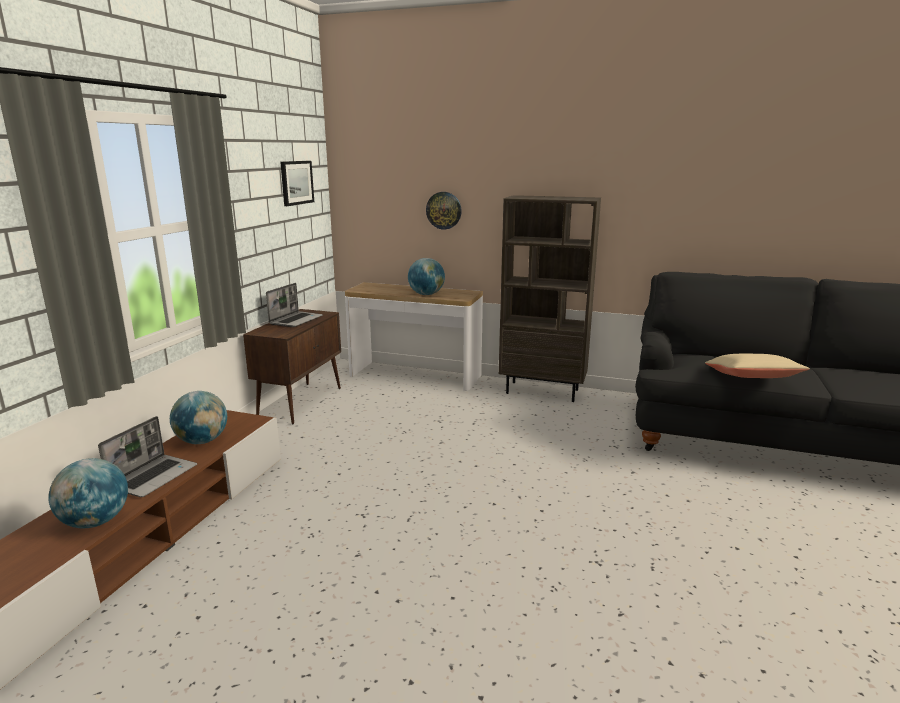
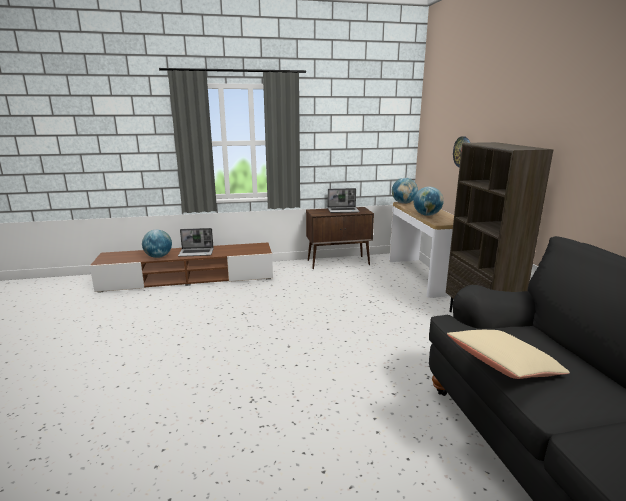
camera: 60 degrees right, 0 degrees up
globe [170,391,227,444] -> globe moved to [392,178,418,204]
picture [280,161,314,206] -> none

